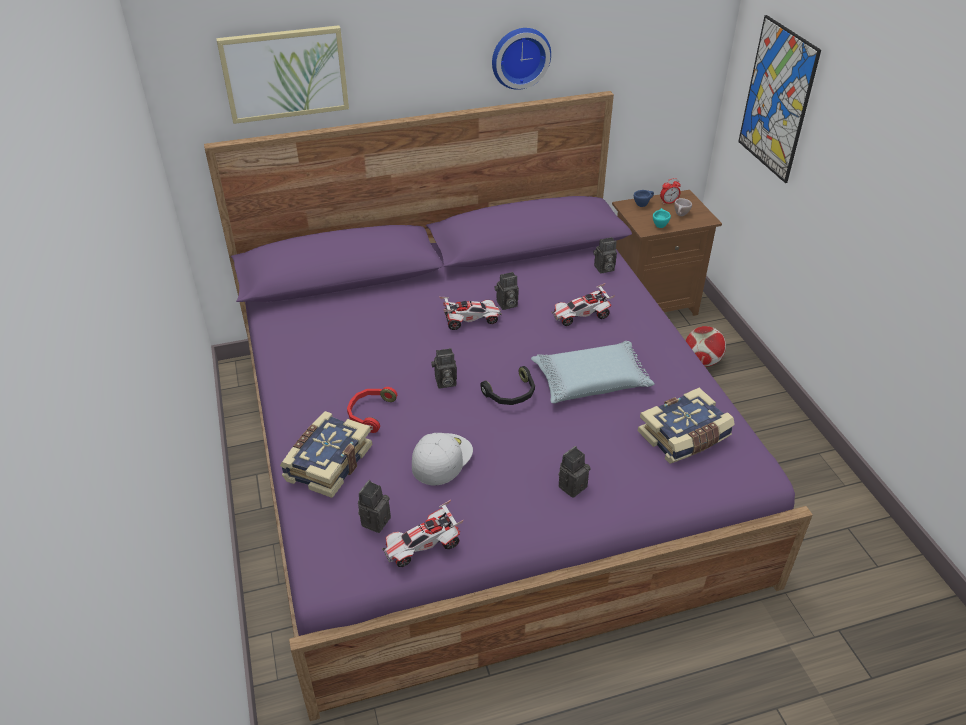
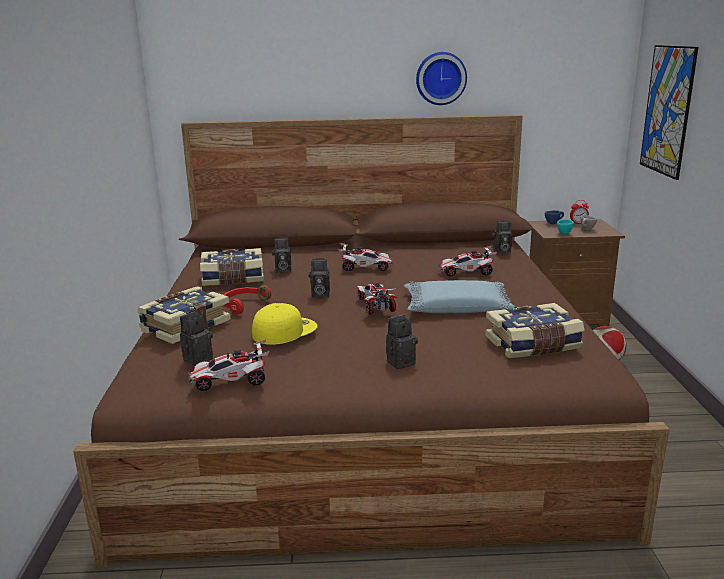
camera: 15 degrees right, 20 degrees down
purple bed [204,91,813,721] -> brown bed [73,115,669,568]
picture [216,25,349,124] -> none
white cap [412,433,473,486] -> yellow cap [252,303,318,345]
black headphones [481,366,535,405] -> toy car [356,283,398,315]
camera [494,272,519,310] -> camera moved to [272,237,291,273]
none -> book [200,248,264,286]

